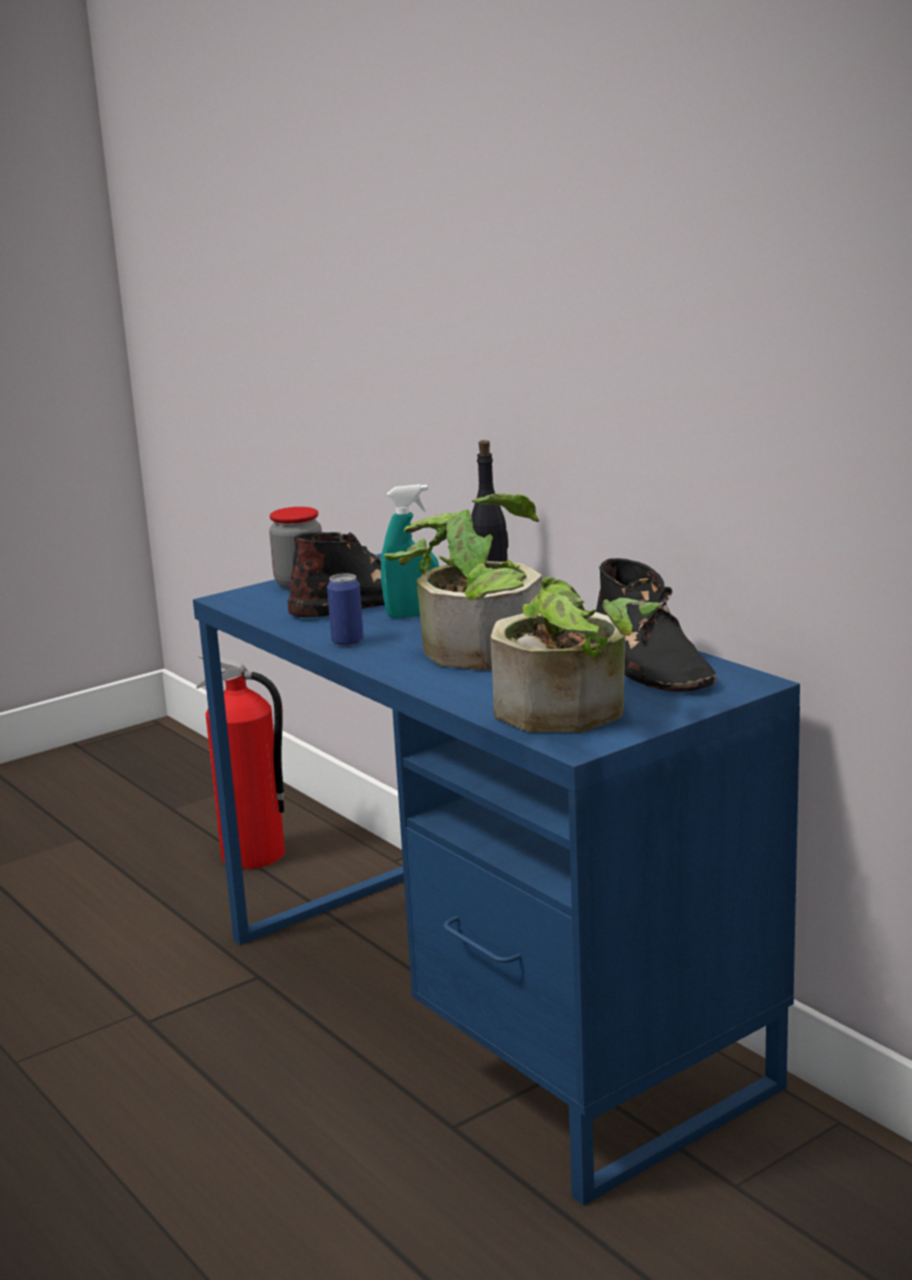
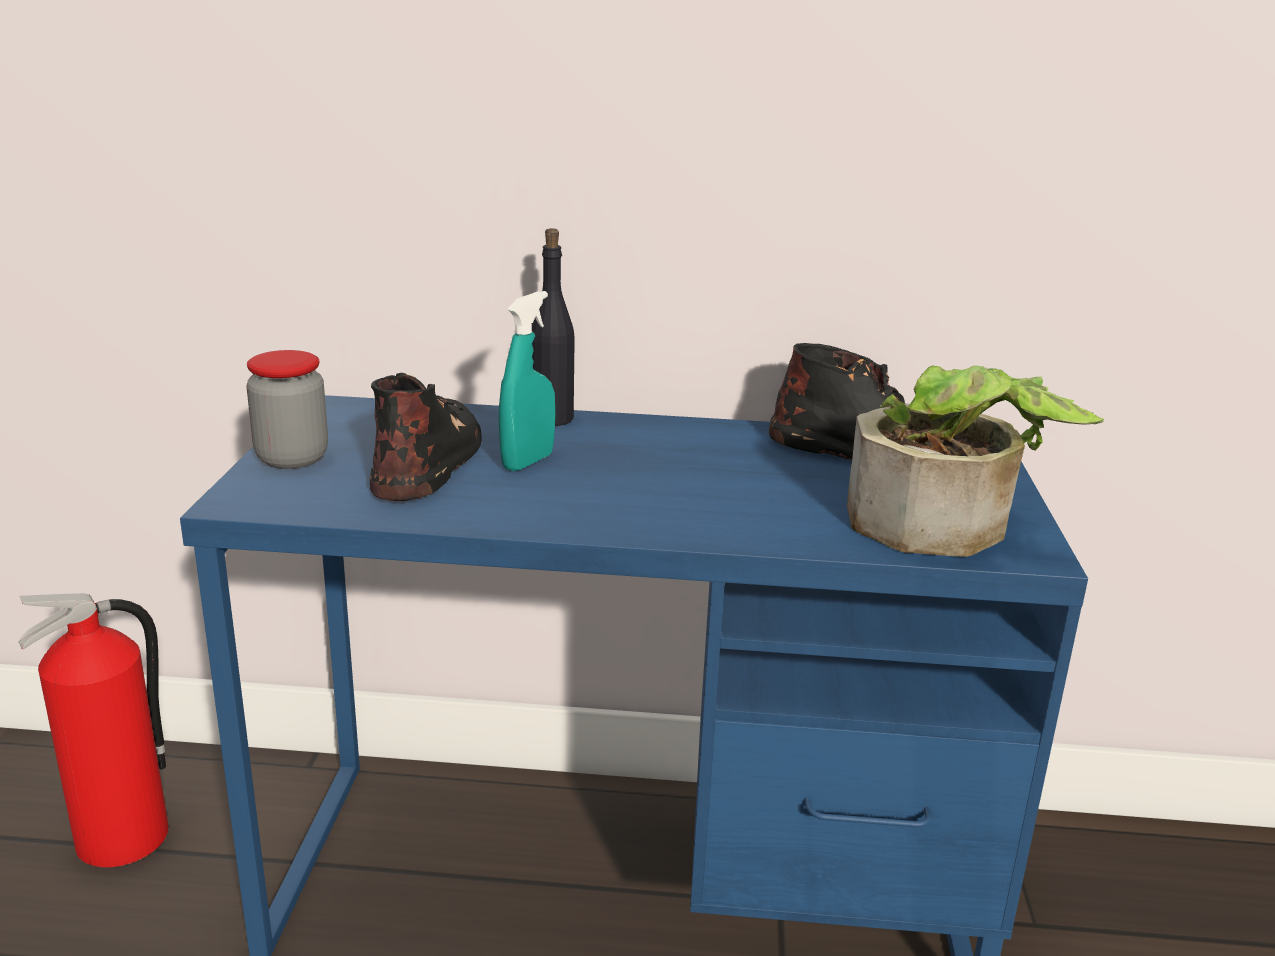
camera: 50 degrees left, 5 degrees up
can [327,573,364,646] -> none
potted plant [383,493,542,670] -> none

